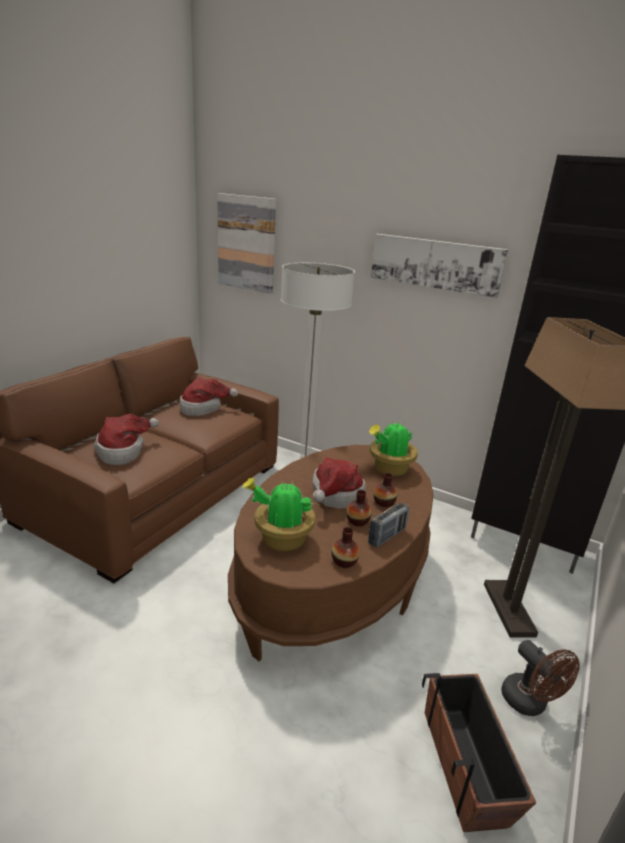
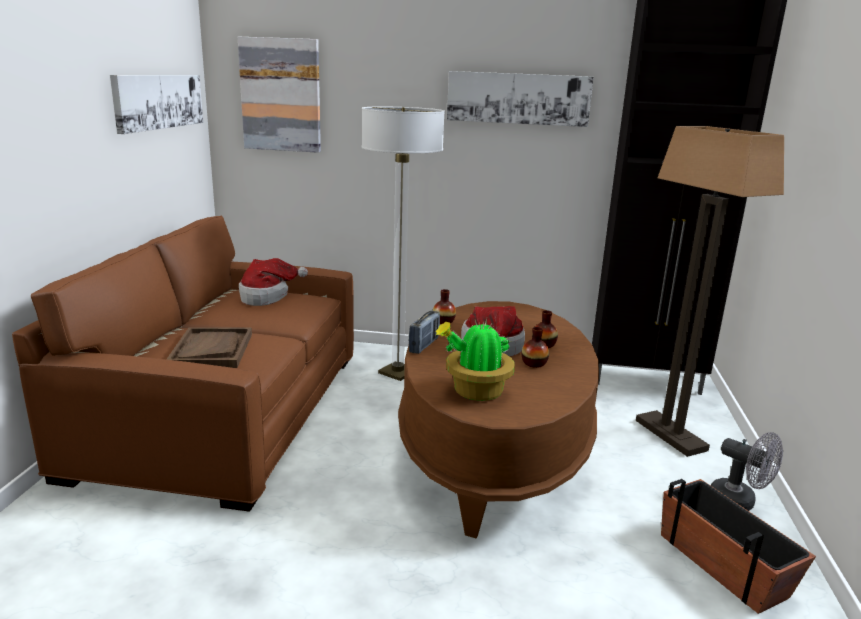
camera: 20 degrees left, 5 degrees down
hat [94,414,159,465] -> brown tray [167,327,252,368]
vase [332,527,360,568] -> vase moved to [433,289,456,324]
radio [368,502,410,548] -> radio moved to [409,311,440,354]
potted plant [369,419,418,476] -> none
brown fan [501,640,580,716] -> grey fan [710,432,783,511]
none -> picture [110,75,203,134]

